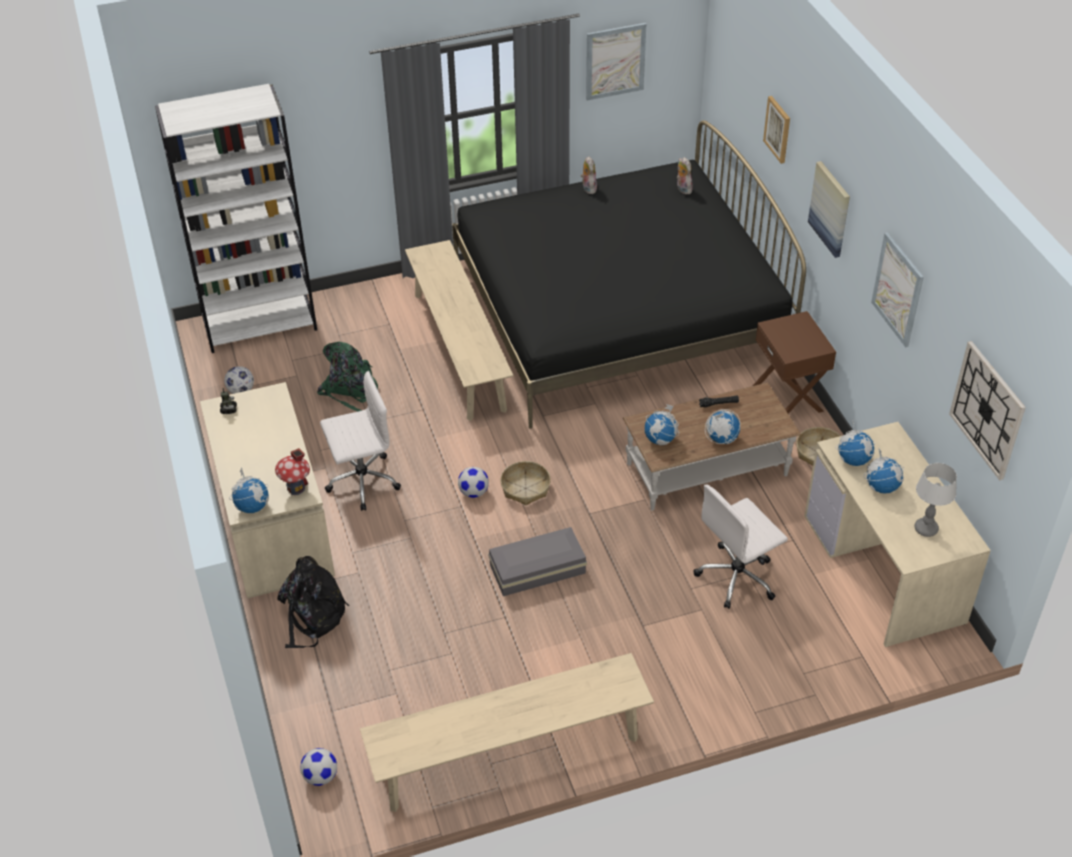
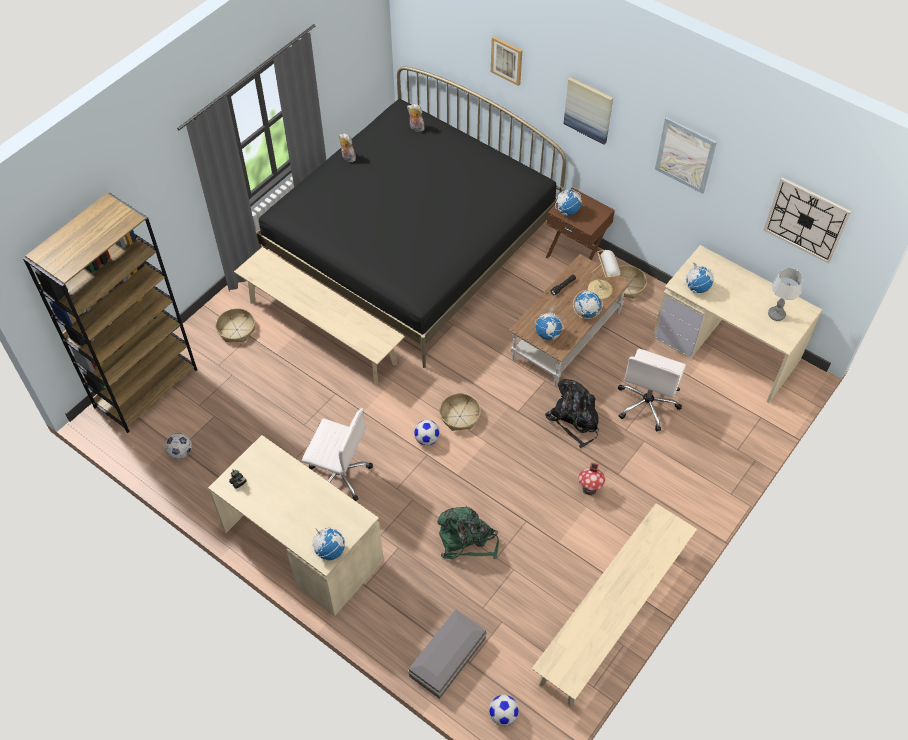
camera: 35 degrees left, 10 degrees up
white bookcase [155,84,317,353] -> brown bookcase [23,192,197,433]
toy house [275,448,310,495] -> toy house moved to [578,462,605,496]
black backpack [277,556,349,648] -> black backpack moved to [545,379,599,448]
green backpack [317,342,378,412] -> green backpack moved to [437,506,499,559]
white office chair [320,370,401,511] -> white office chair turned 75 degrees clockwise [302,408,373,501]
grey storage box [488,527,587,596] -> grey storage box moved to [408,609,487,699]
picture [586,23,646,101] -> none
globe [864,448,904,493] -> globe moved to [555,186,582,216]
none -> basket [216,308,255,342]
none -> table lamp [588,250,620,299]

